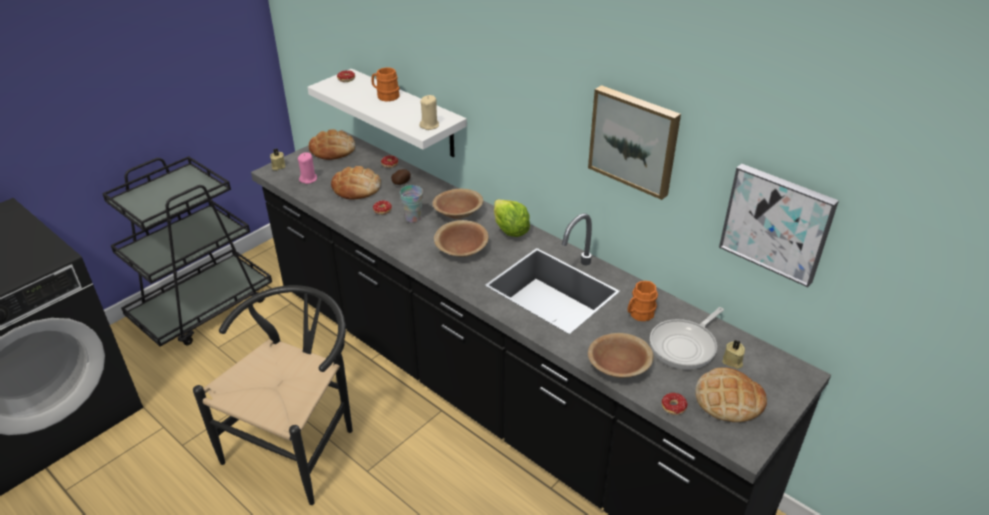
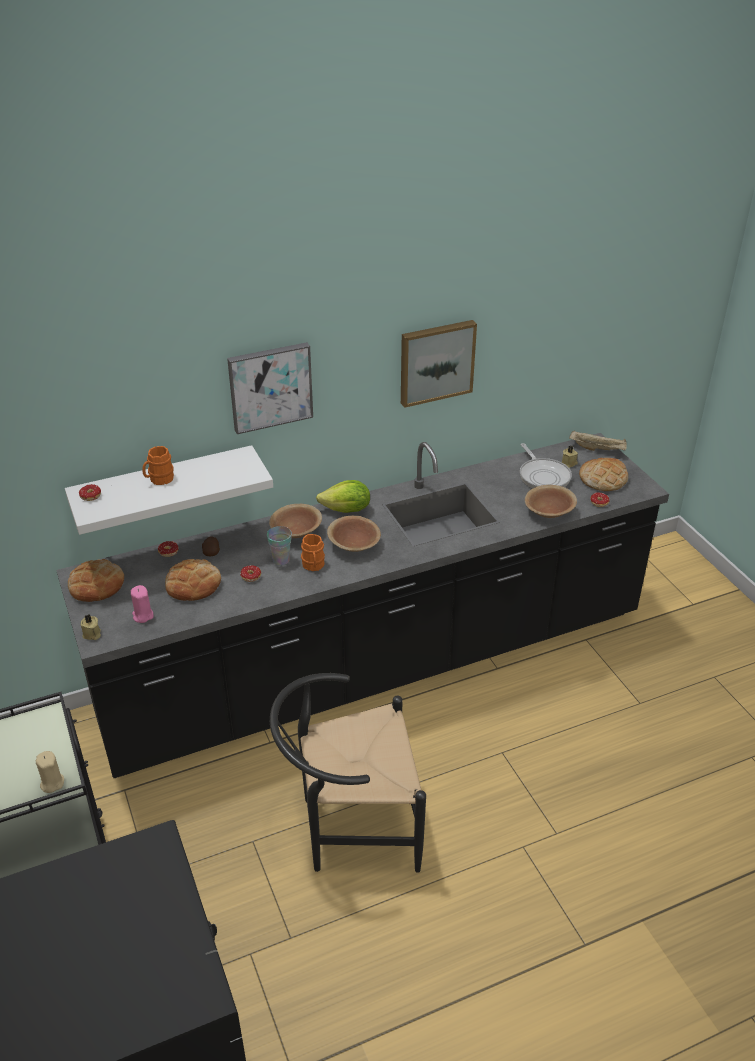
camera: 65 degrees left, 0 degrees up
black chair [193,285,353,505] -> black chair turned 60 degrees counterclockwise [270,673,426,873]
beige candle [419,95,439,130] -> beige candle moved to [36,751,64,793]
orange mug [628,281,658,321] -> orange mug moved to [301,534,325,571]
picture [719,164,839,287] -> picture moved to [227,342,313,434]
none -> beige tray [569,431,627,451]

